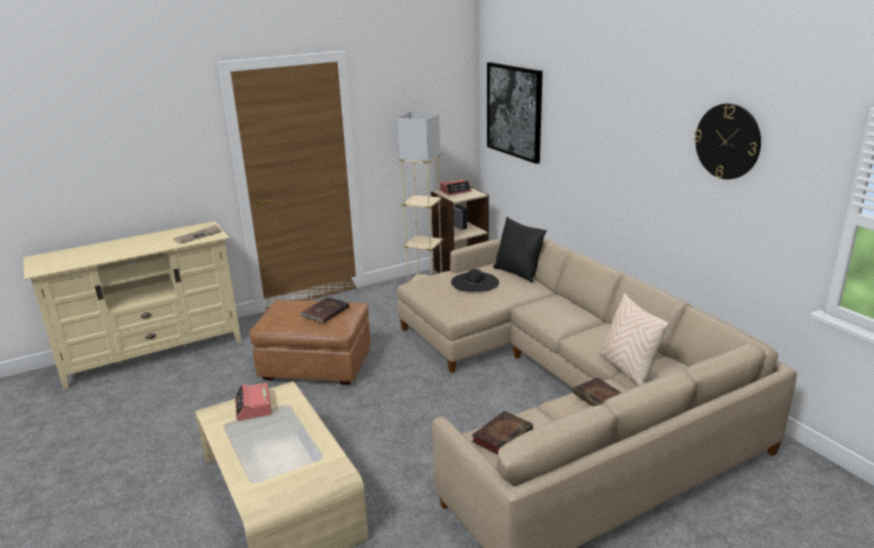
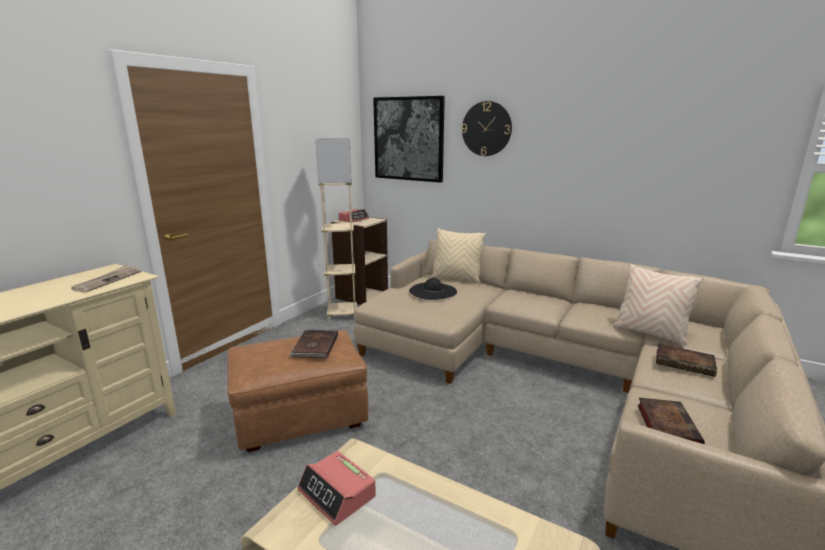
camera: 30 degrees left, 5 degrees down
black pillow [493,217,547,282] -> beige pillow [430,228,486,283]
wall clock [694,103,761,180] -> wall clock moved to [462,101,512,156]

